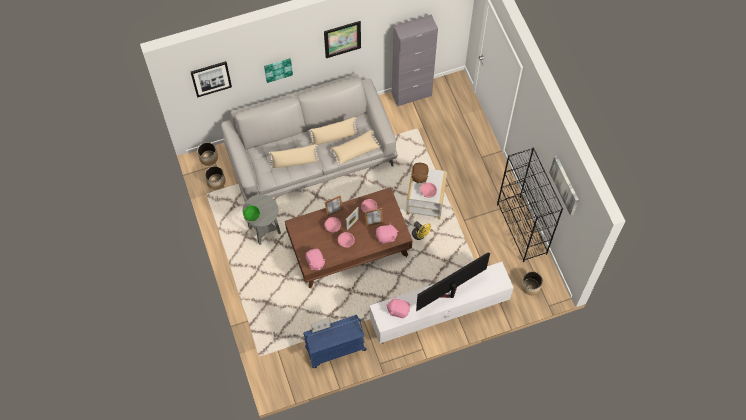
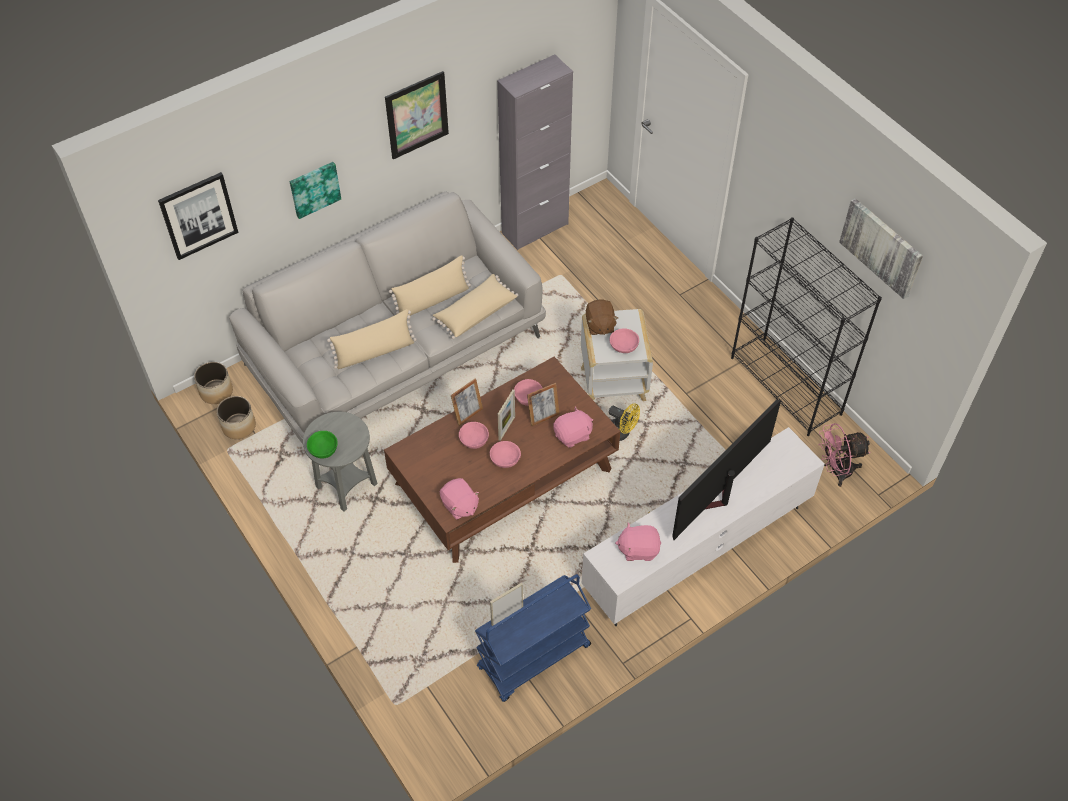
camera: 15 degrees left, 10 degrees down
planter [521,271,543,295] -> pink fan [818,423,871,487]

